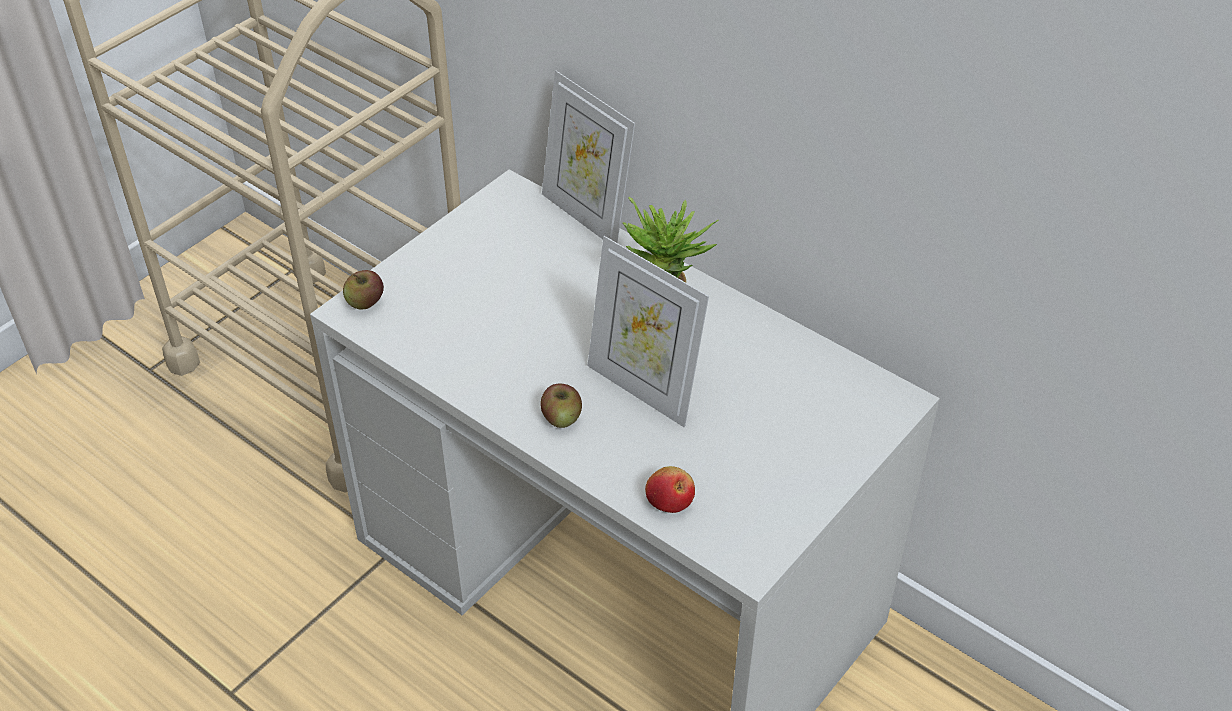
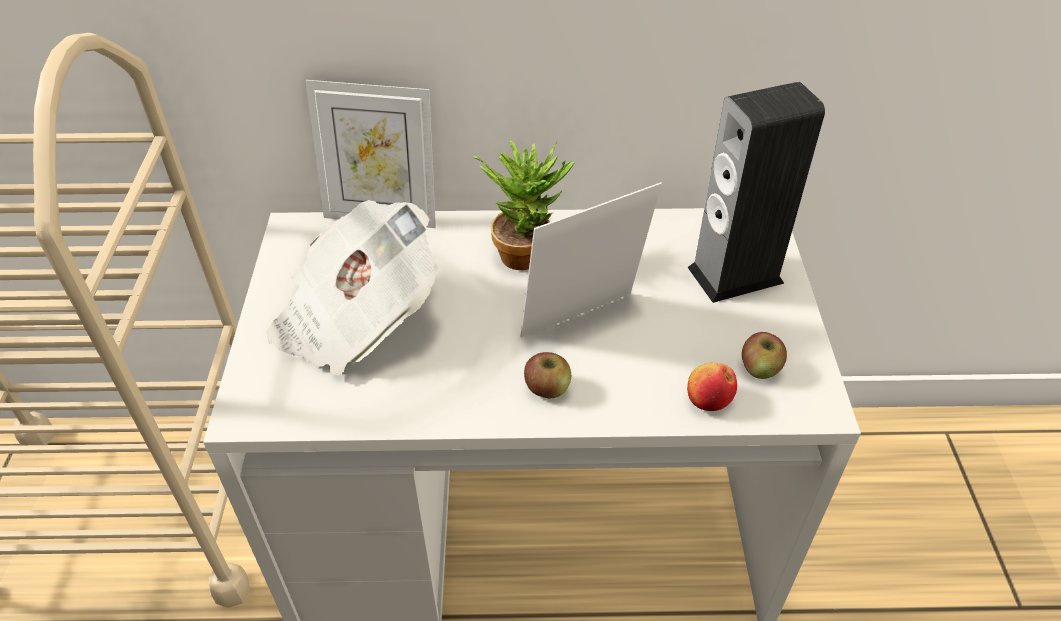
camera: 40 degrees left, 0 degrees up
apple [343,270,384,310] -> apple moved to [742,332,787,379]
picture frame [587,236,709,427] -> picture frame turned 150 degrees clockwise [520,182,662,338]
none -> newspaper [267,200,437,376]
none -> speaker [687,82,825,303]

